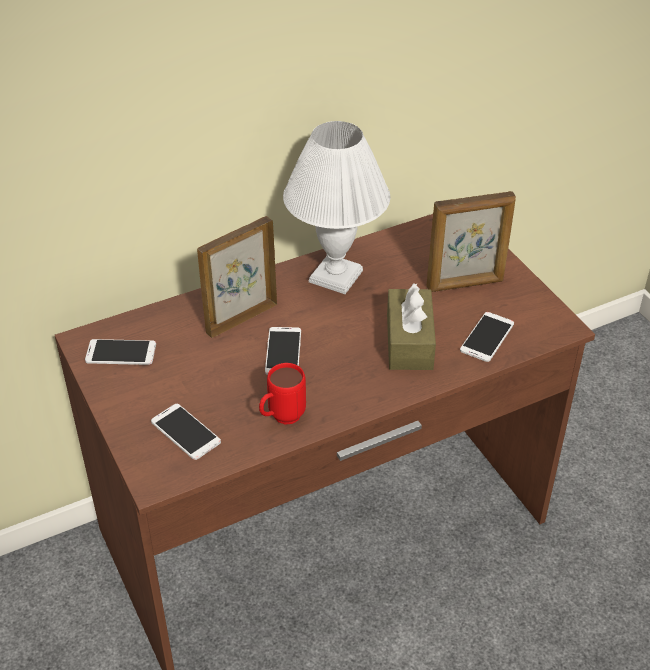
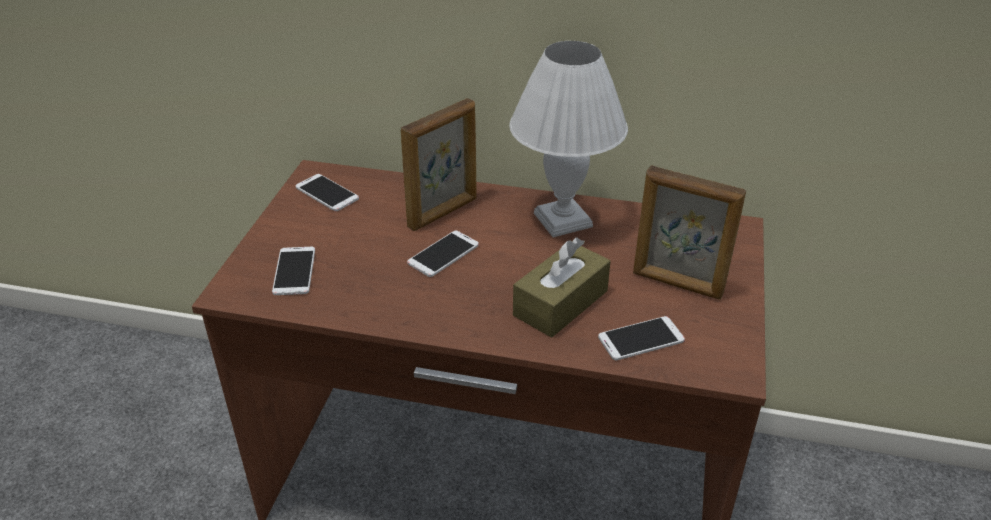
camera: 40 degrees right, 5 degrees down
picture frame [197,216,277,338] -> picture frame turned 135 degrees clockwise [401,98,477,231]
red mug [259,363,306,425] -> none

